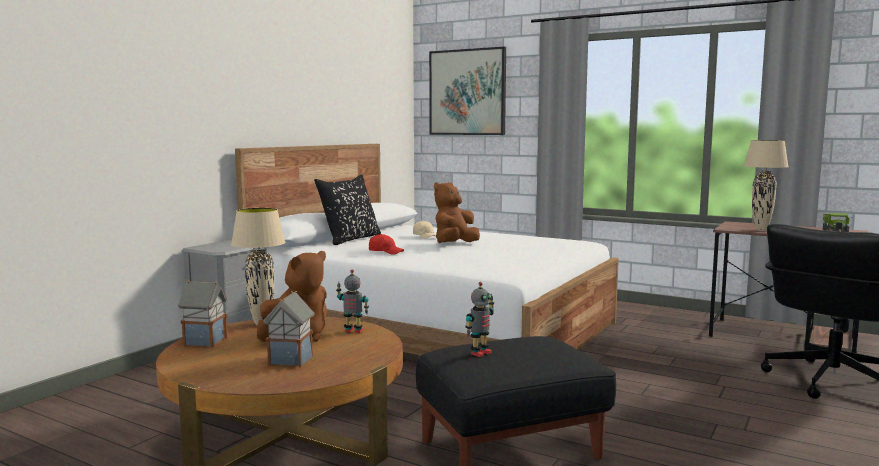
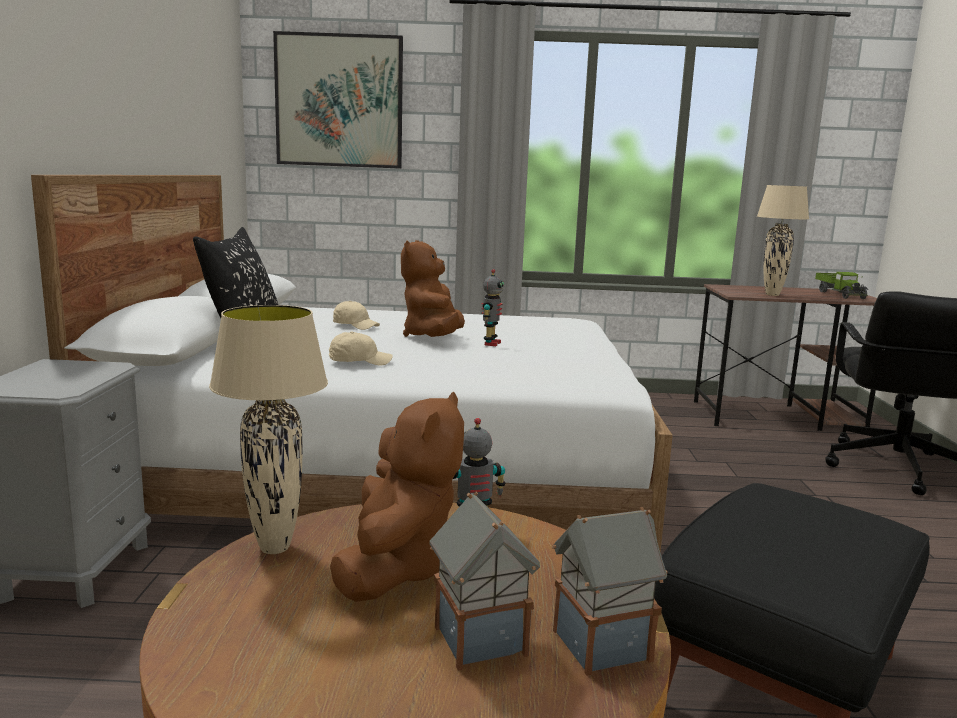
camera: 30 degrees left, 5 degrees up
toy house [178,280,228,347] -> toy house moved to [552,507,668,676]
red cap [369,234,404,255] -> beige cap [329,332,393,365]
toy robot [465,282,494,357] -> toy robot moved to [481,269,504,346]

